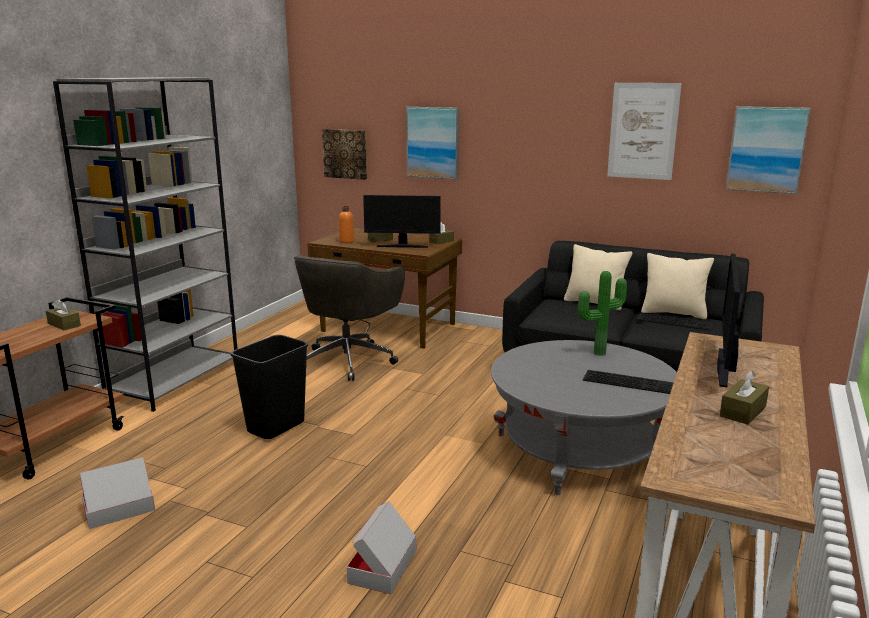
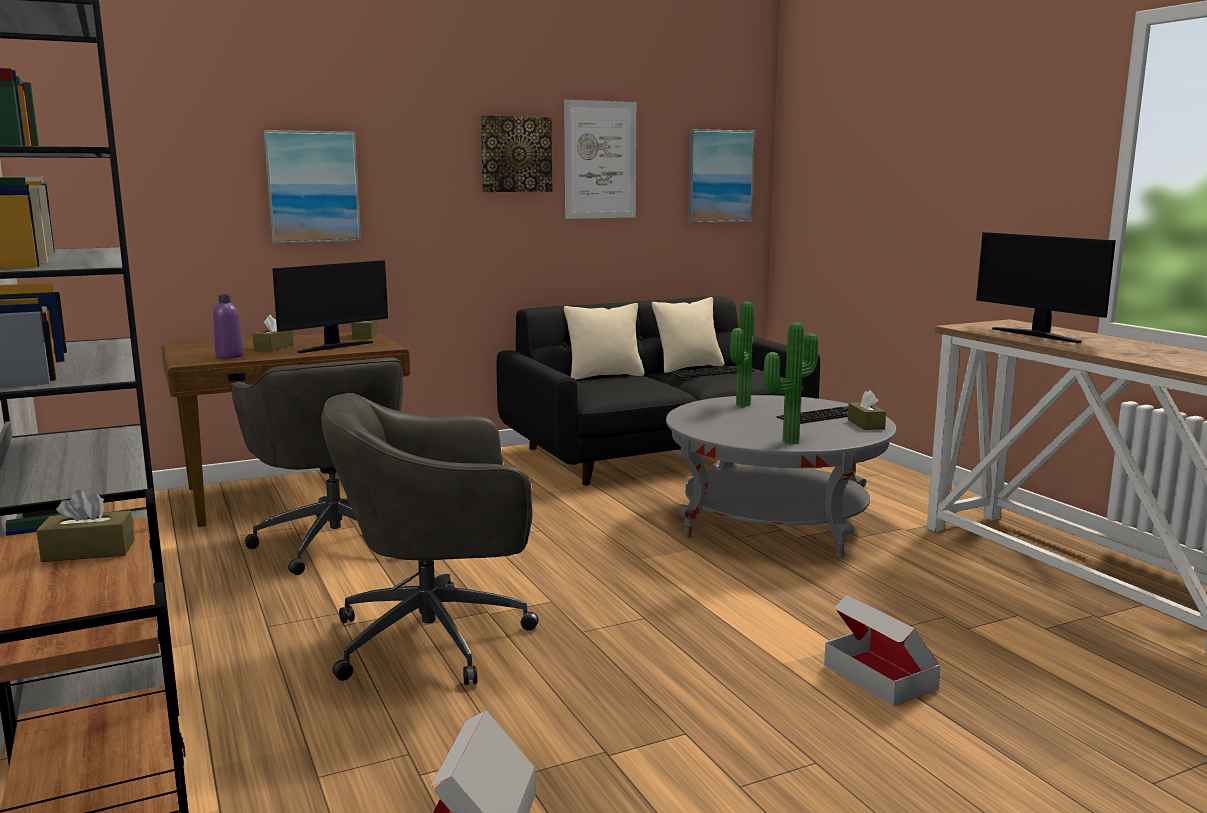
camera: 50 degrees left, 5 degrees down
black trash can [231,335,308,439] -> grey office chair [321,393,539,685]
picture [322,129,367,180] -> picture moved to [480,115,552,192]
orange bottle [339,206,355,243] -> purple bottle [213,294,244,358]
brown tissue box [720,370,769,425] -> brown tissue box moved to [848,390,886,430]
none -> potted plant [763,322,818,444]

